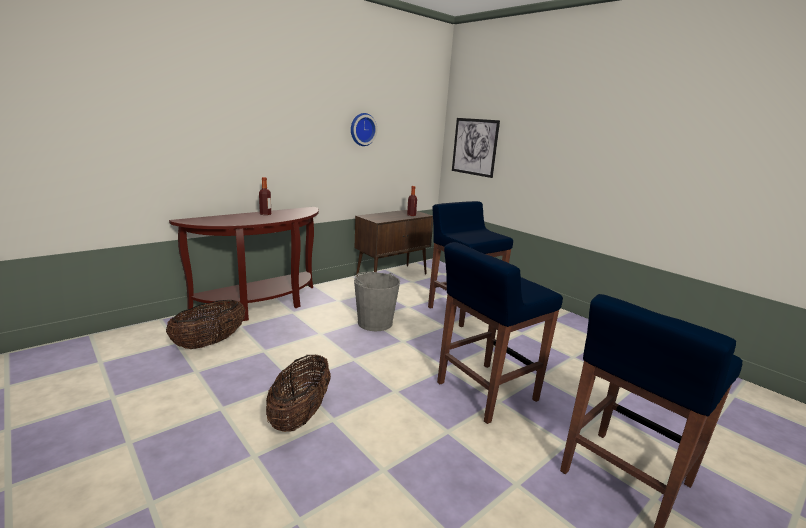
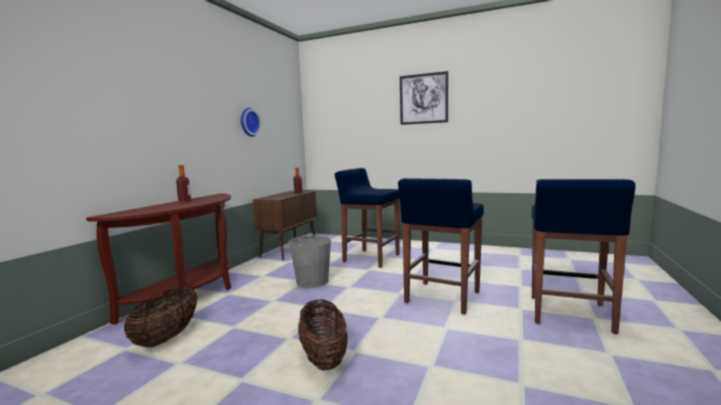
camera: 25 degrees left, 10 degrees down
picture [452,118,500,178] -> picture moved to [400,71,448,125]

